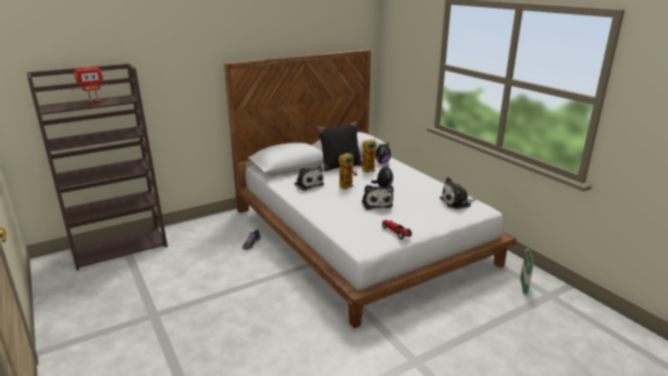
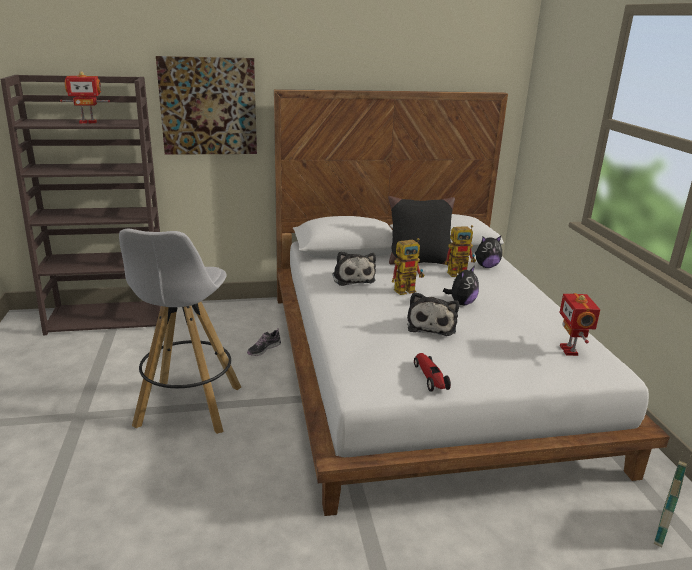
camera: 20 degrees right, 0 degrees up
plush toy [440,177,475,209] -> toy robot [559,293,600,356]
none -> white stool [119,229,241,434]
none -> picture [156,56,257,155]

